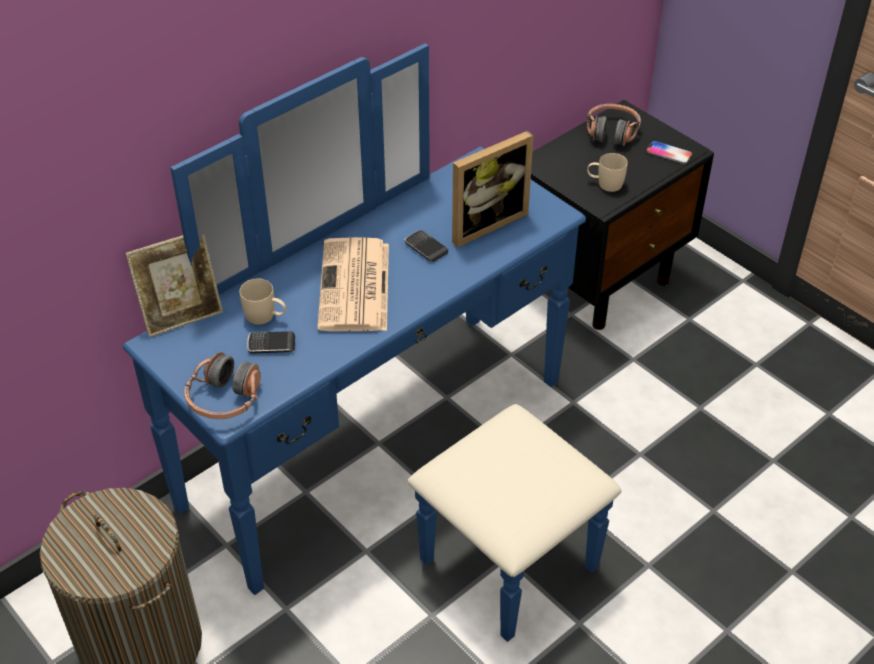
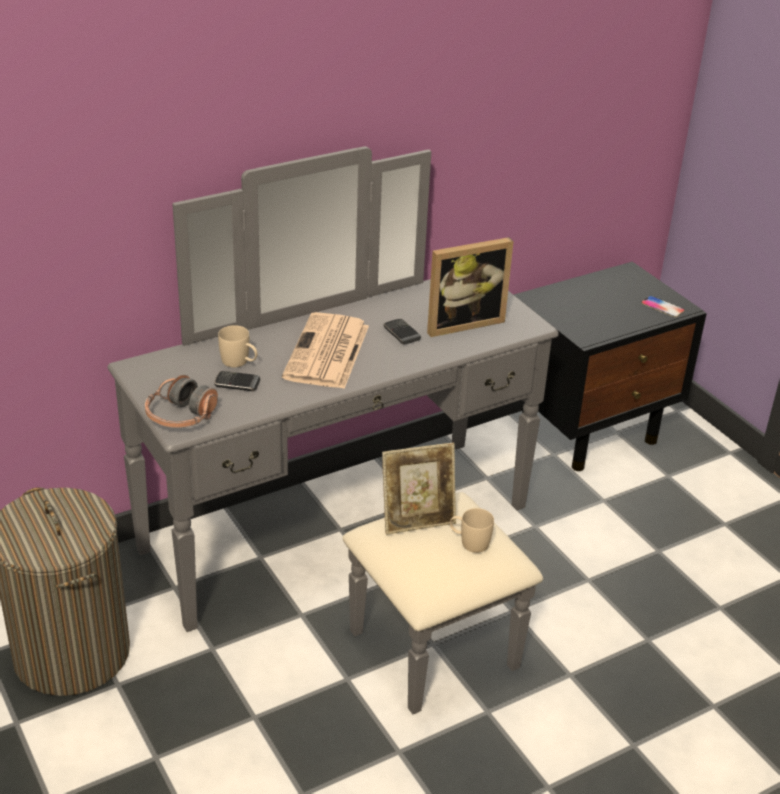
camera: 10 degrees right, 10 degrees down
blue dresser [123,43,621,642] -> grey dresser [107,146,559,714]
picture frame [125,234,223,337] -> picture frame moved to [382,443,456,535]
headphones [586,104,641,146] -> none
beige mug [587,153,628,192] -> beige mug moved to [450,508,494,553]

